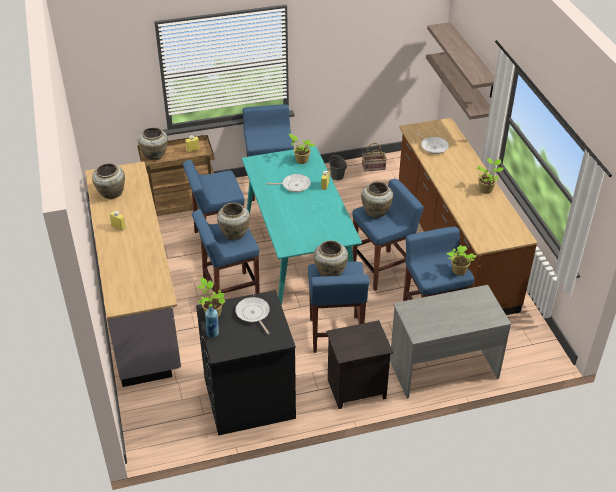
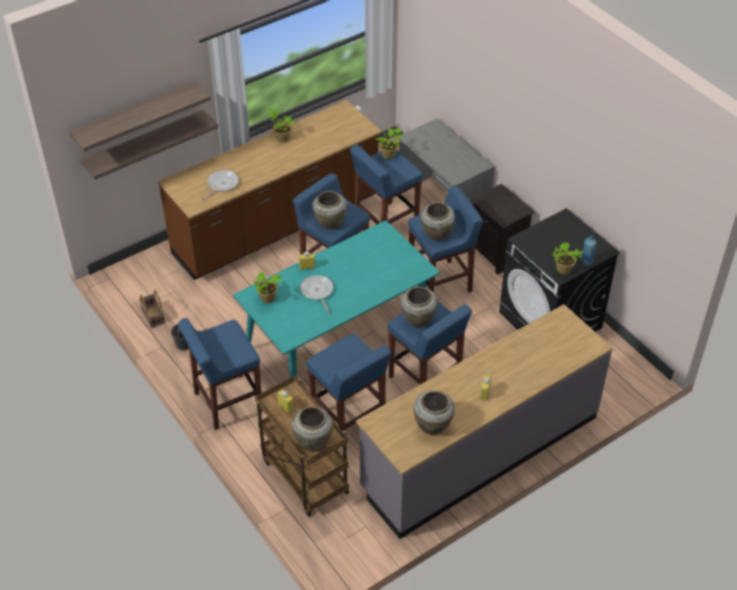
camera: 110 degrees left, 5 degrees up
frying pan [235,297,270,334] -> none

